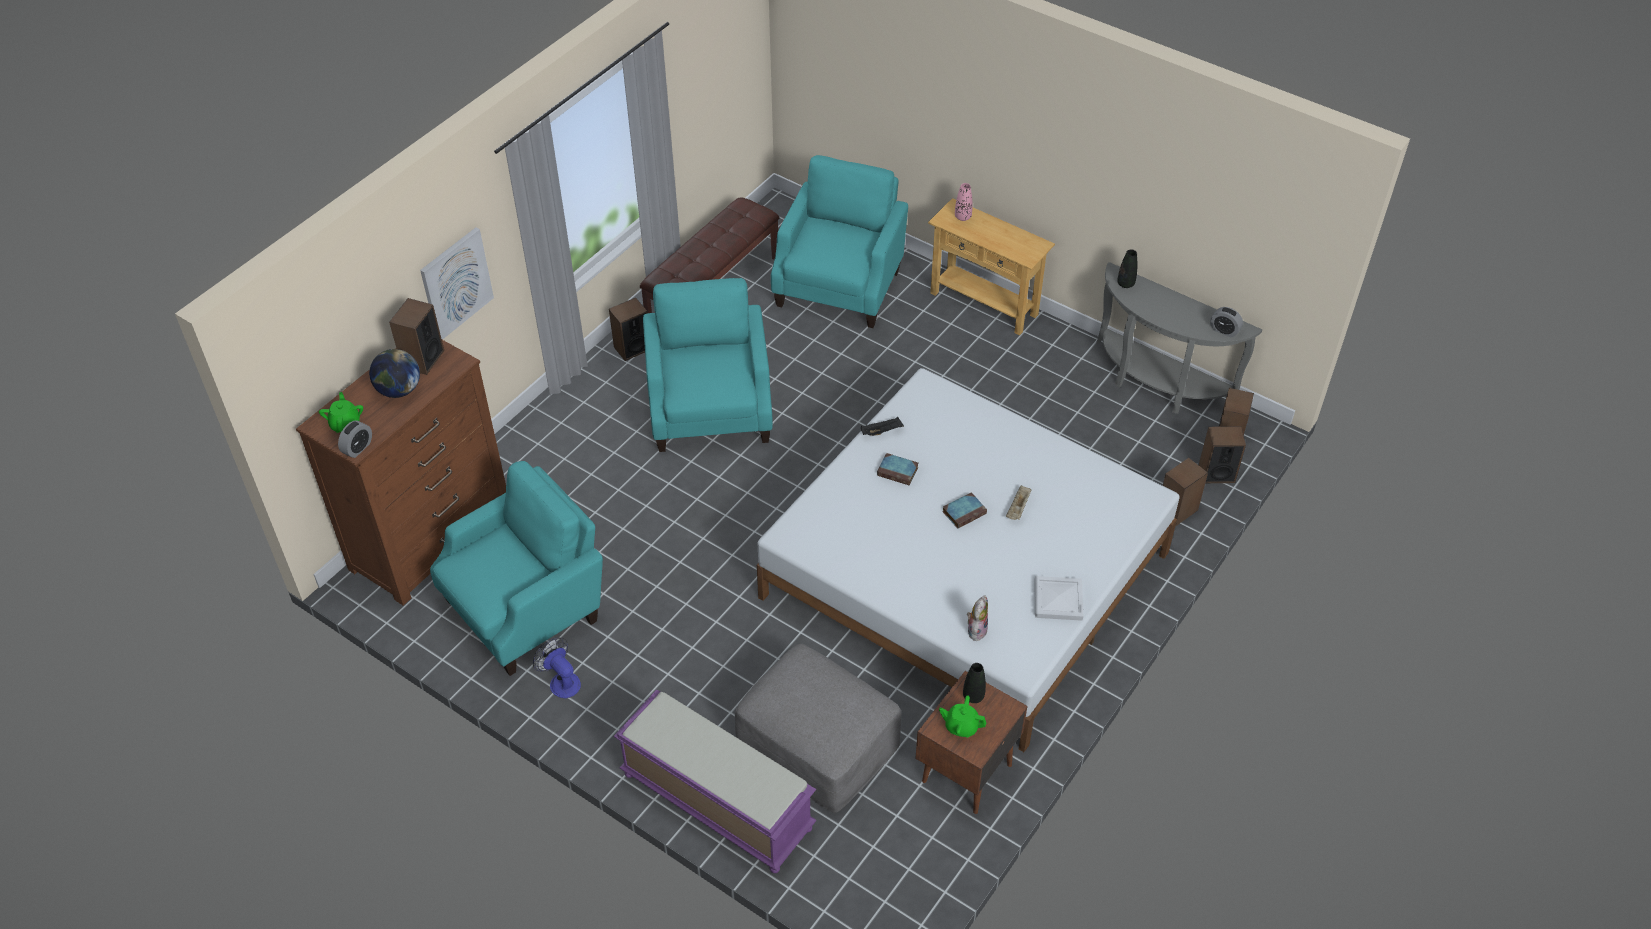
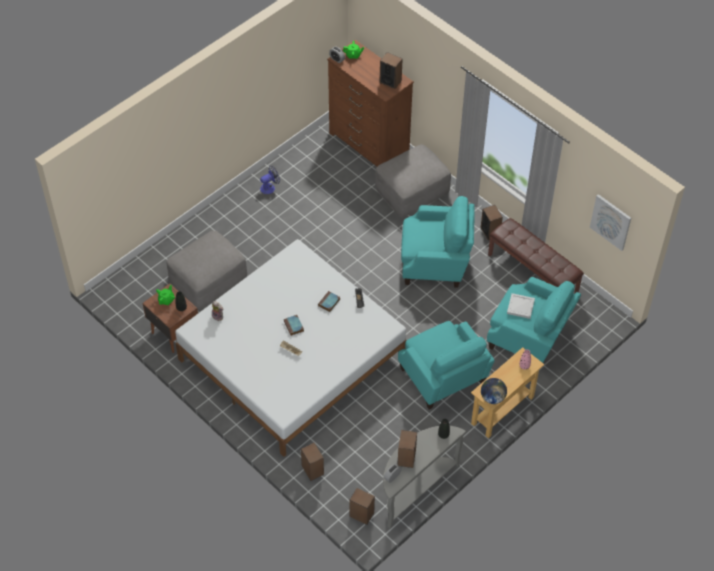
camera: 100 degrees right, 5 degrees up
globe [369,349,420,398] -> globe moved to [481,378,507,404]
picture [420,227,494,340] -> picture moved to [590,194,631,251]
turquoise armchair [430,461,603,676] -> turquoise armchair moved to [398,321,495,410]
purple bench [614,690,817,873] -> none
white tray [1034,576,1083,621] -> white tray moved to [507,293,535,319]
speaker [1199,426,1246,483] -> speaker moved to [397,430,417,468]
none -> grey ottoman [375,145,451,218]

